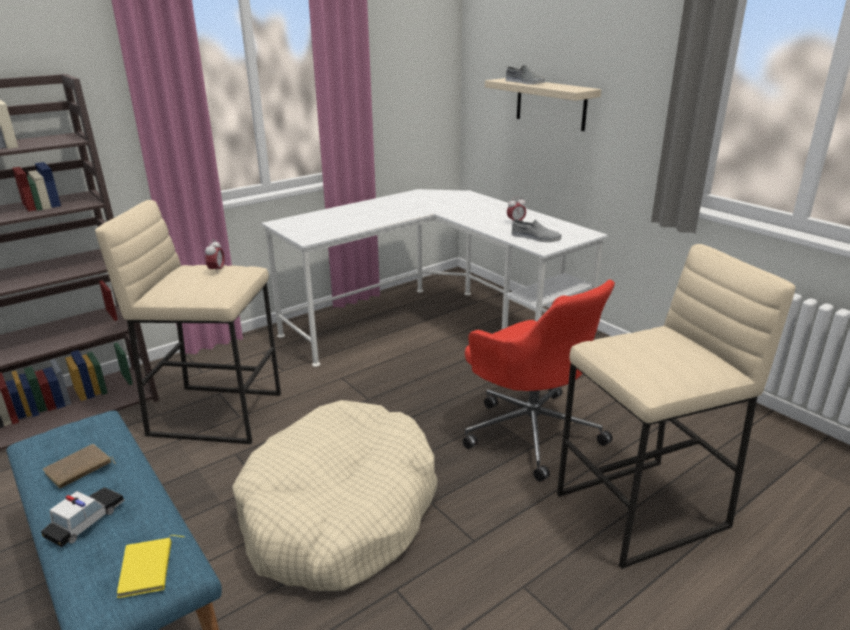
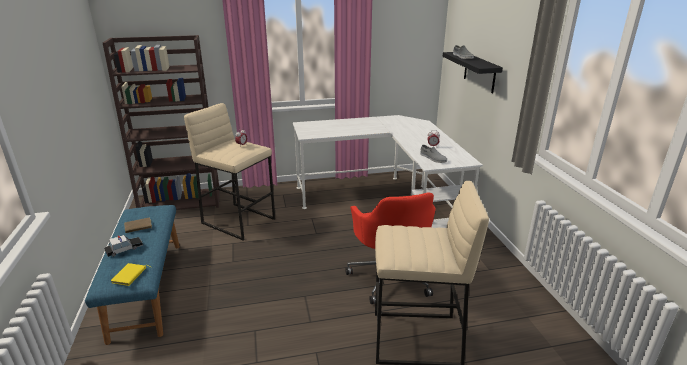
camera: 25 degrees right, 0 degrees up
beige dog bed [232,400,438,591] -> none
beige shelf [485,78,601,131] -> black shelf [442,52,503,94]

